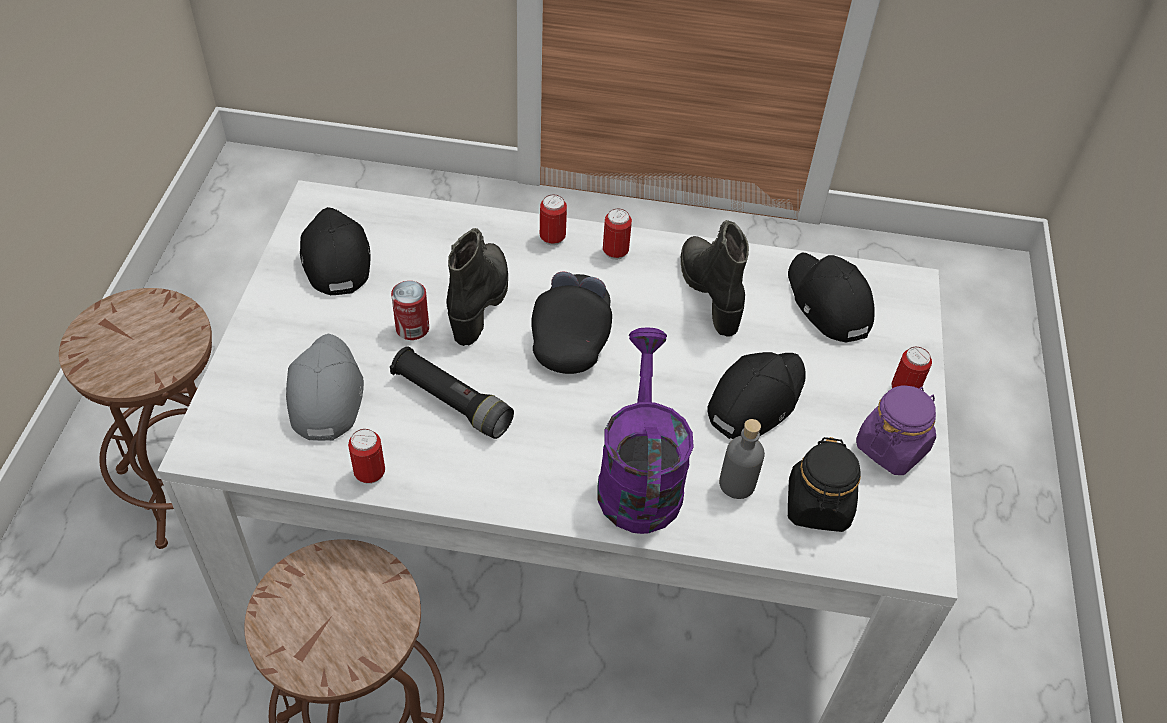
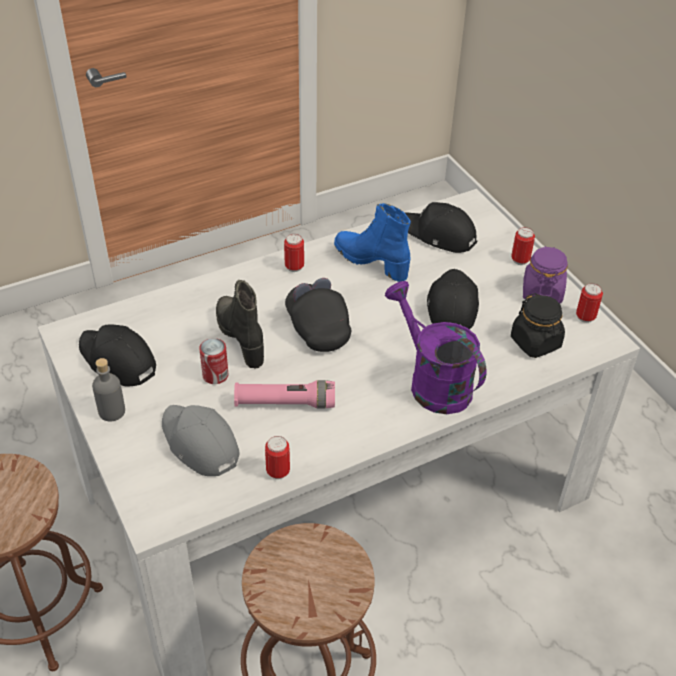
camera: 35 degrees left, 5 degrees down
black flashlight [390,346,514,439] -> pink flashlight [234,380,335,408]
can [540,194,567,246] -> can moved to [576,283,603,323]
black boot [681,220,749,336] -> blue boot [334,203,411,282]
grey bottle [719,419,765,499] -> grey bottle moved to [92,358,125,422]

